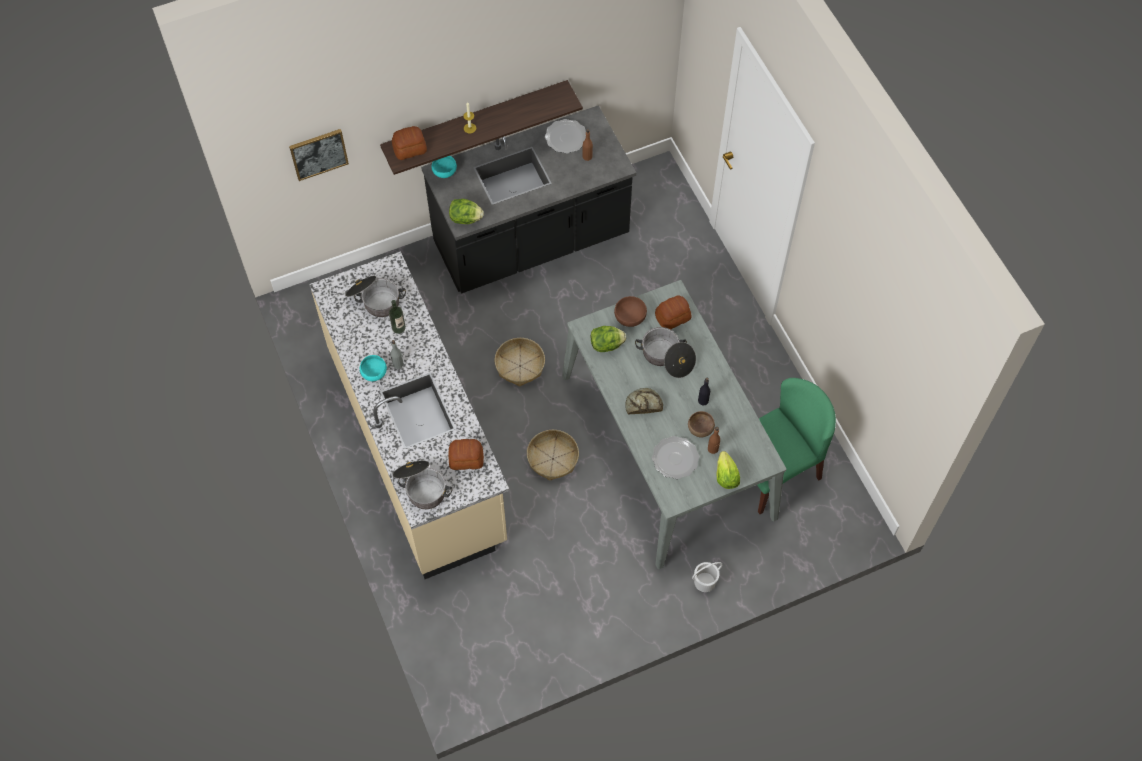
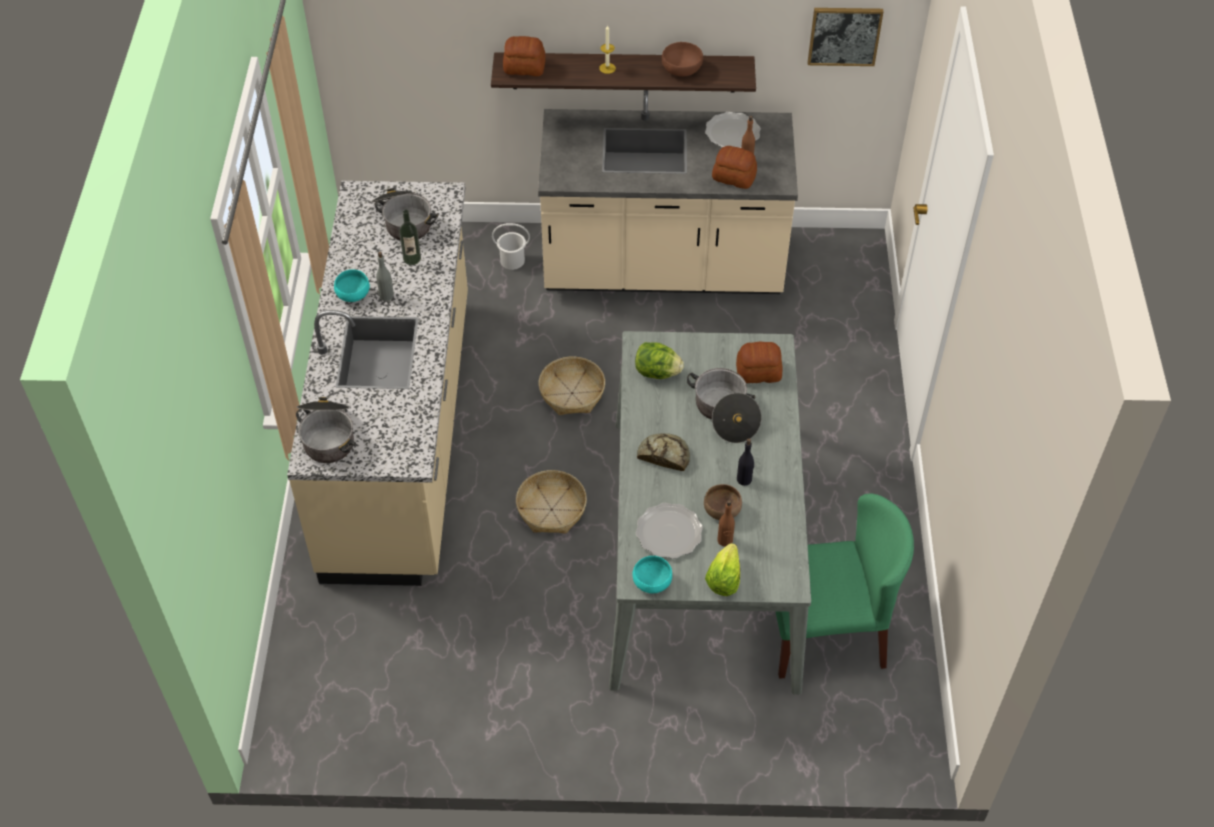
camera: 25 degrees right, 10 degrees down
picture [289,129,349,181] -> picture moved to [808,8,883,66]
black counter [421,105,636,293] -> beige counter [538,90,798,294]
turquoise bowl [432,156,457,178] -> turquoise bowl moved to [633,556,672,594]
lettuce [449,199,484,224] -> none
bread [449,439,484,470] -> bread moved to [712,146,757,189]
brown bowl [614,296,647,327] -> brown bowl moved to [662,42,703,77]
white bucket [692,562,722,592] -> white bucket moved to [492,223,530,270]

